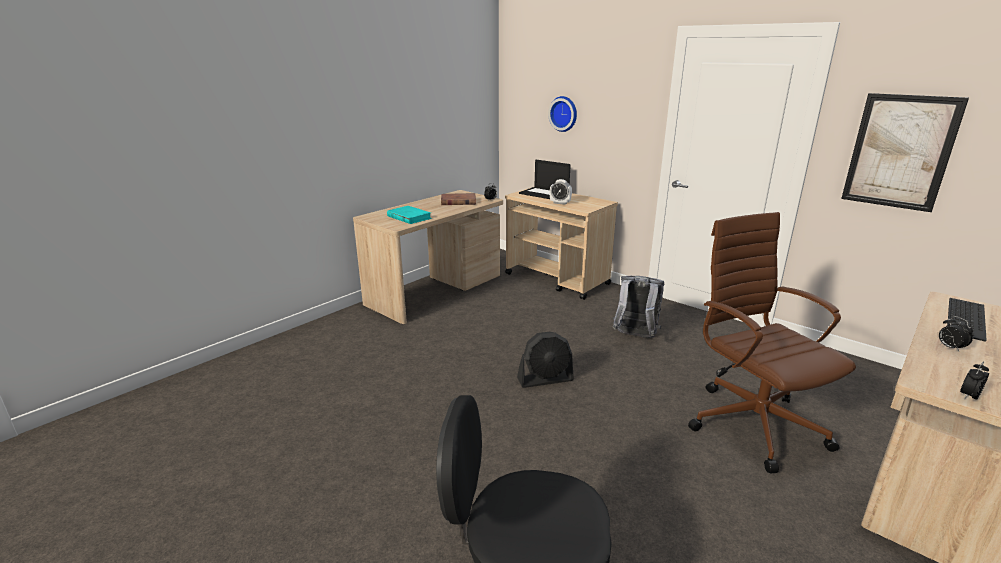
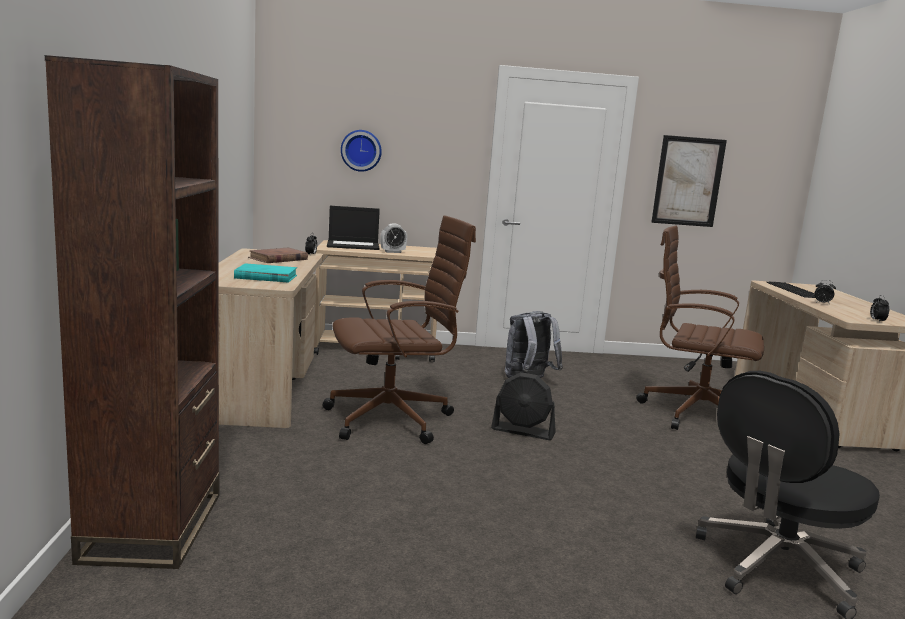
camera: 45 degrees left, 10 degrees down
black fan [517,332,574,388] -> black fan turned 75 degrees clockwise [491,372,556,440]
none -> brown bookcase [45,55,219,569]
none -> brown office chair [322,215,476,444]

